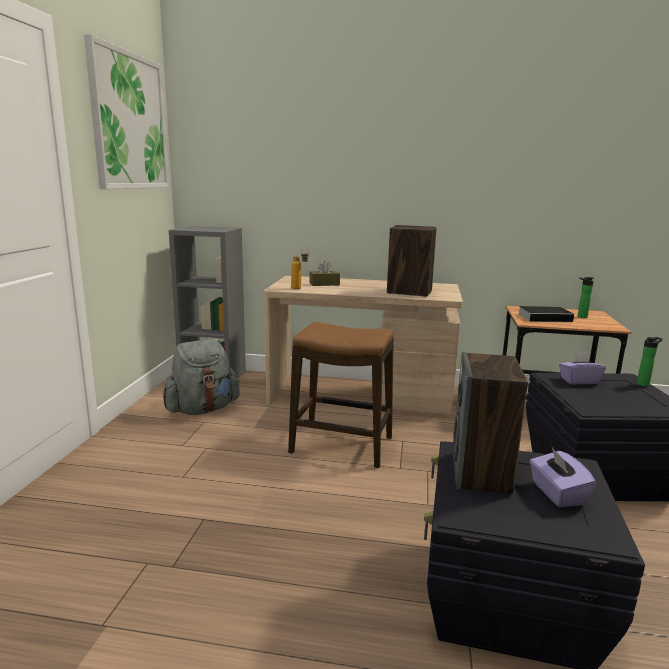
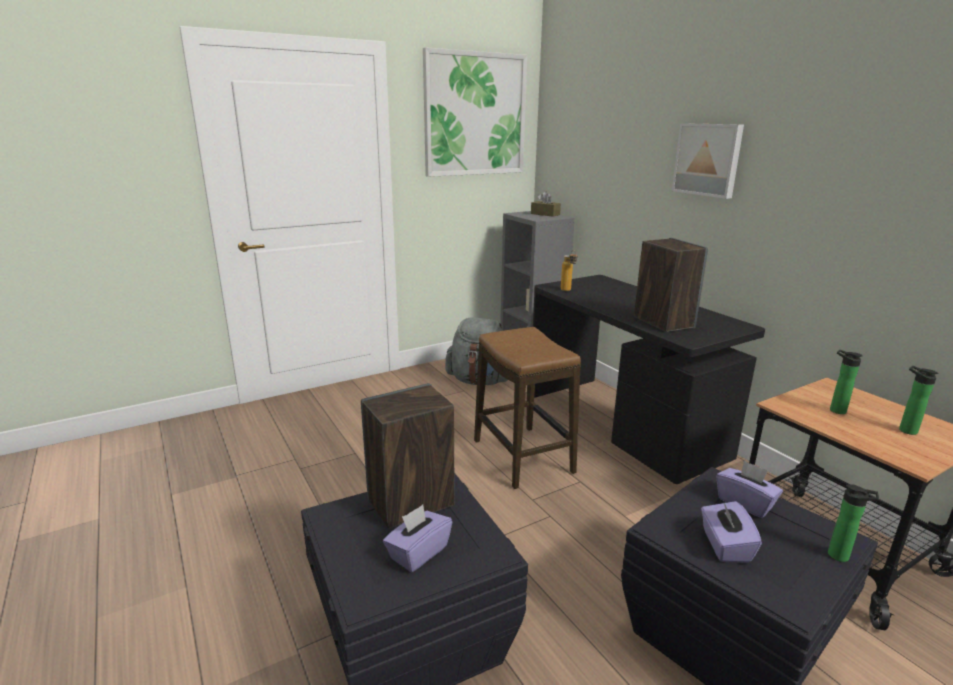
camera: 50 degrees right, 5 degrees up
beige desk [264,276,463,414] -> black desk [533,275,765,484]
brown tissue box [309,261,340,286] -> brown tissue box moved to [531,192,561,217]
book [519,306,574,322] -> bottle [830,350,863,414]
none -> picture [672,123,744,199]
none -> purple tissue box [701,500,762,563]

